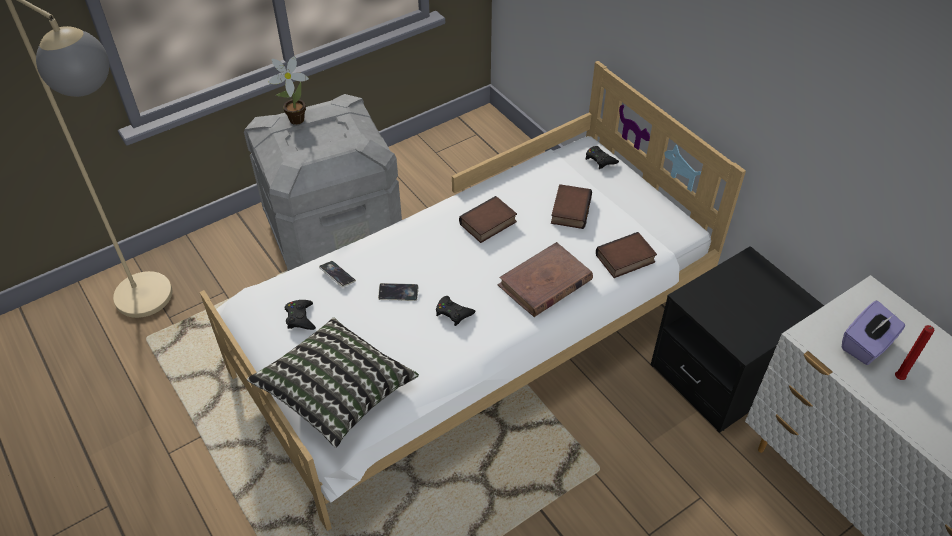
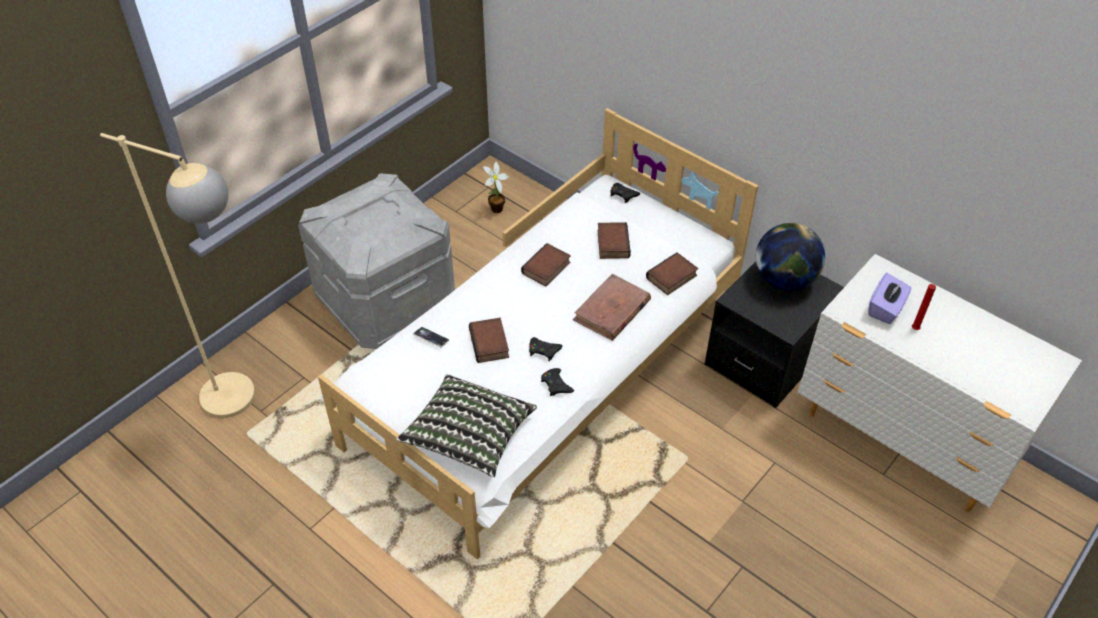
camera: 15 degrees left, 0 degrees up
potted plant [268,56,309,125] -> potted plant moved to [483,161,509,213]
black game controller [285,300,316,330] -> black game controller moved to [541,368,574,396]
phone [378,283,418,301] -> book [469,318,509,363]
none -> globe [756,223,825,291]

